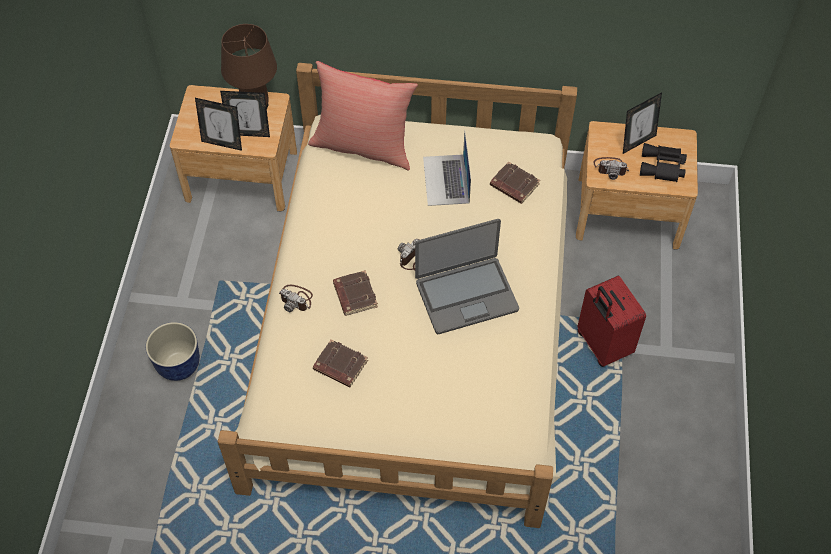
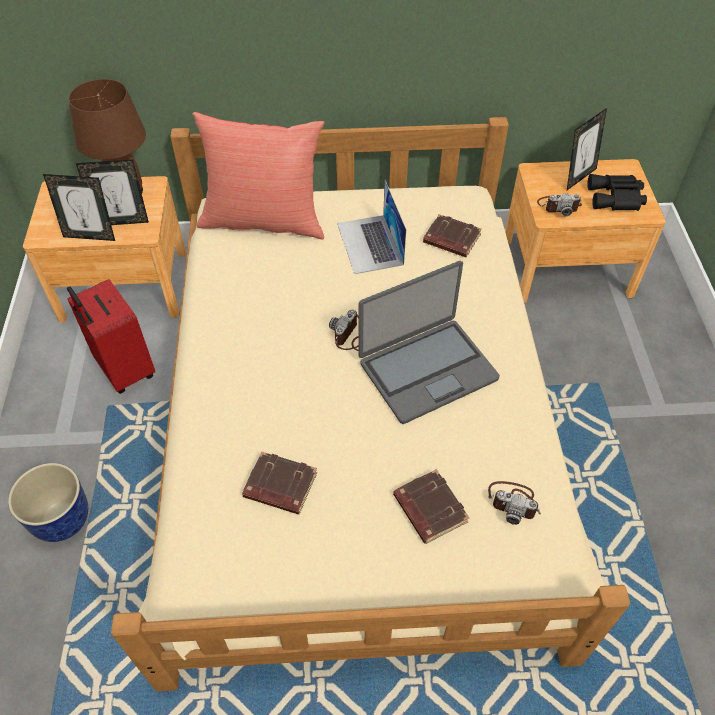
camera: 10 degrees left, 5 degrees down
camera [279,285,313,312] -> camera moved to [488,481,541,525]
brown book [333,270,378,316] -> brown book moved to [393,469,470,544]
red suitcase [577,276,646,367] -> red suitcase moved to [67,279,155,394]

